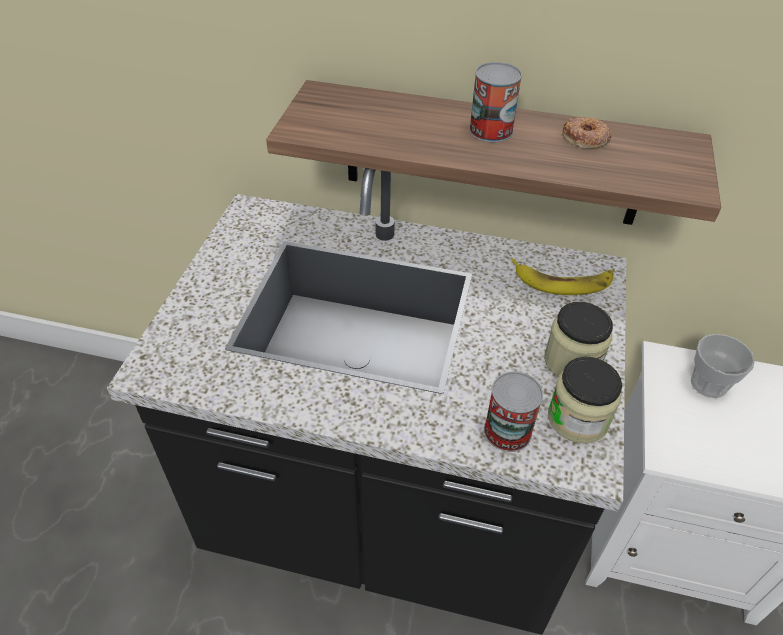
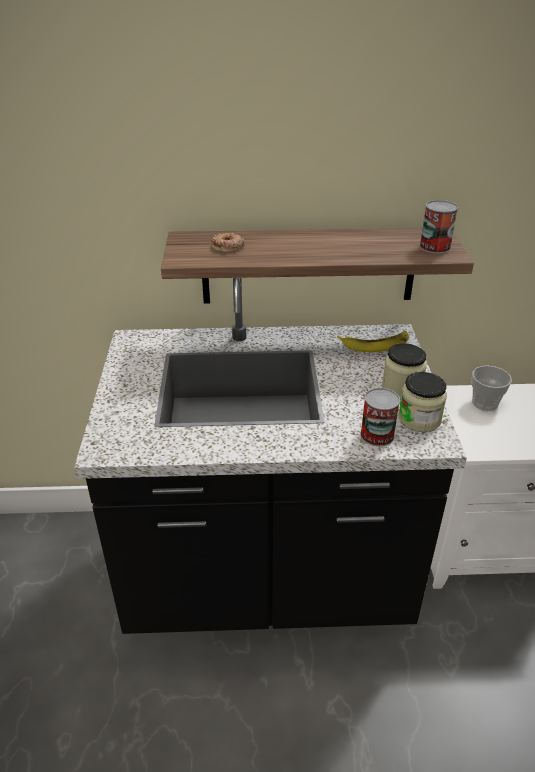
camera: 15 degrees left, 10 degrees down
can [469,62,522,142] -> can moved to [420,200,458,254]
donut [562,116,612,149] -> donut moved to [211,233,244,252]

